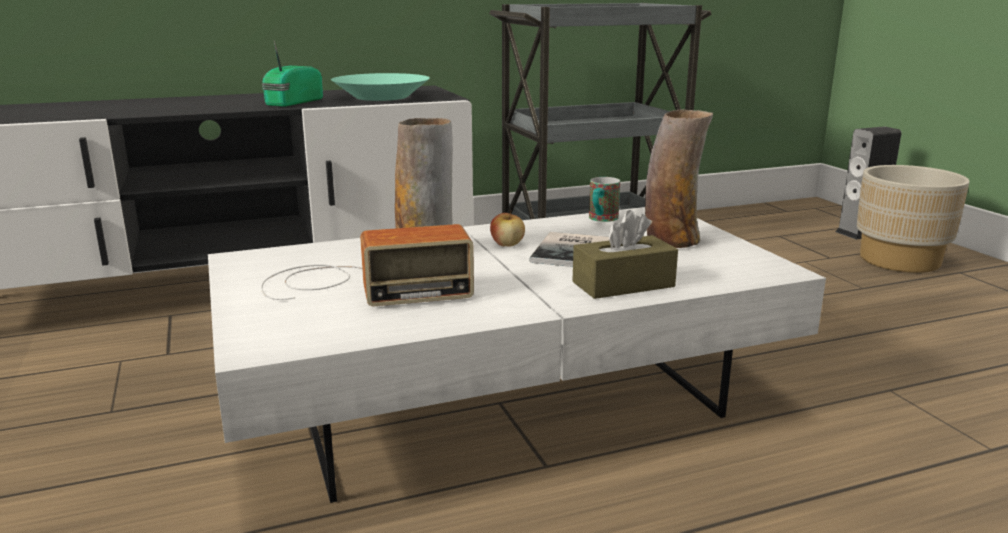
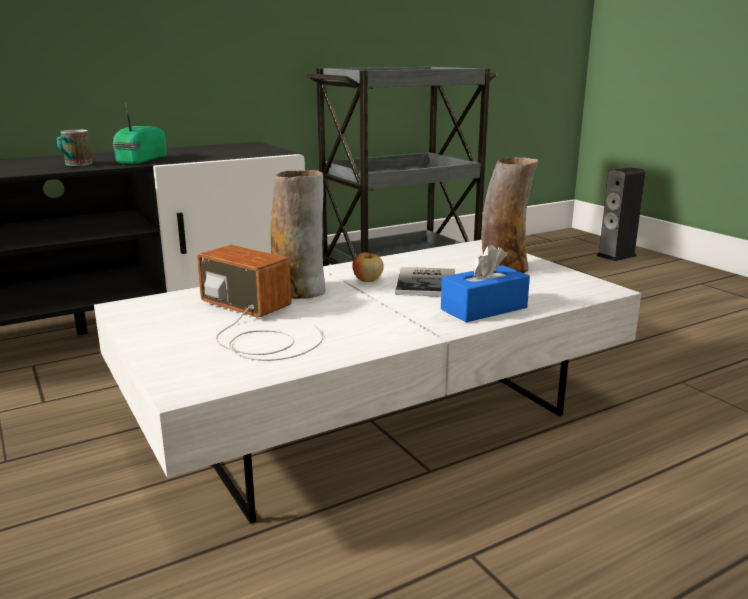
camera: 10 degrees left, 0 degrees up
radio [261,224,474,306] -> radio turned 120 degrees counterclockwise [197,245,323,361]
turquoise bowl [331,73,430,101] -> none
brown tissue box [572,210,678,299] -> blue tissue box [441,244,530,322]
mug [589,177,620,222] -> mug moved to [57,130,92,166]
beige planter [857,165,969,273] -> none

